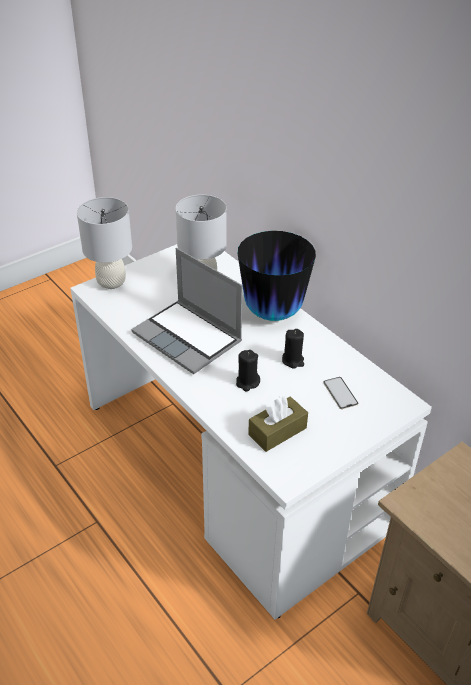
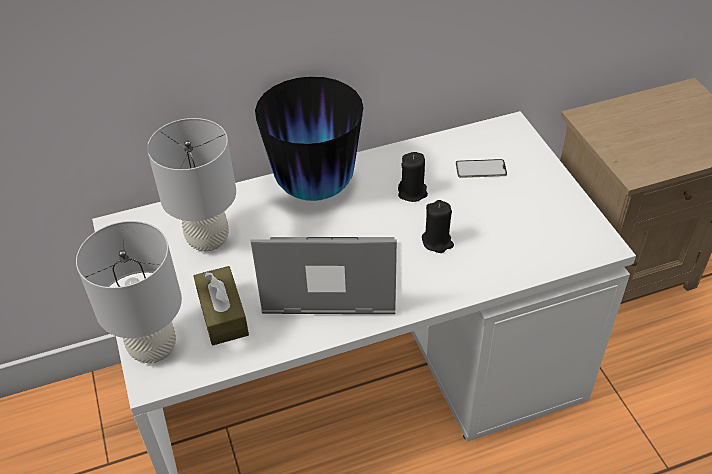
camera: 70 degrees left, 5 degrees up
laptop [131,248,243,374] -> laptop turned 150 degrees counterclockwise [250,237,397,314]
brown tissue box [248,396,308,452] -> brown tissue box moved to [193,266,249,346]

